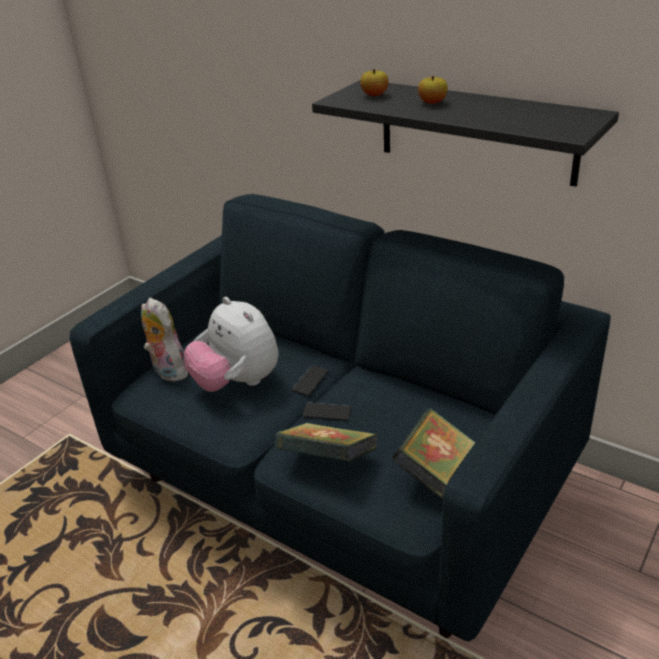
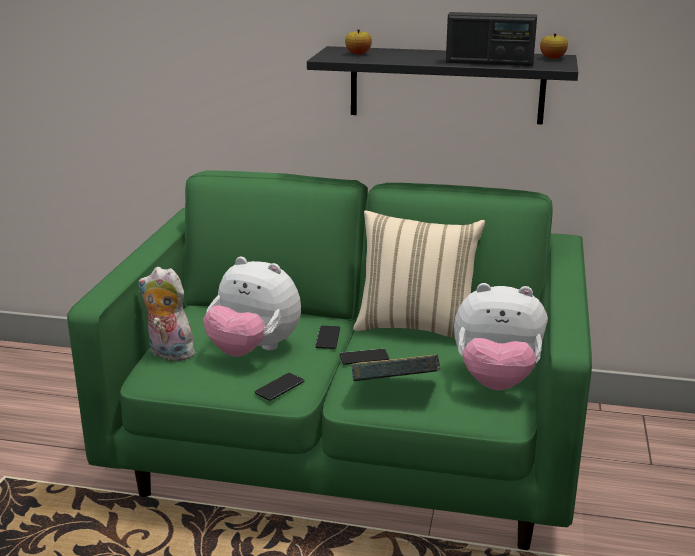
camera: 25 degrees left, 10 degrees down
blue sofa [70,194,611,642] -> green sofa [67,171,592,550]
book [391,409,476,499] -> plush toy [454,283,548,390]
apple [418,76,448,104] -> apple moved to [540,33,568,59]
none -> phone [255,373,305,401]
none -> beige pillow [353,211,485,338]
none -> radio [446,12,537,66]

